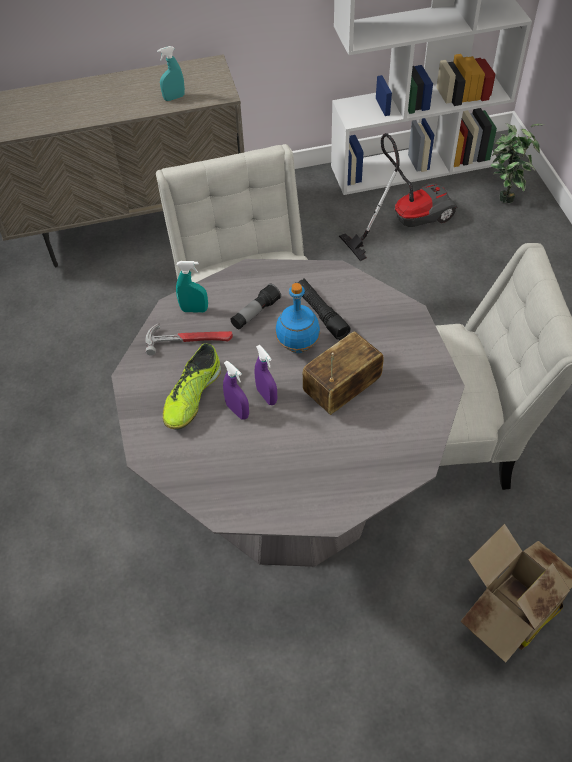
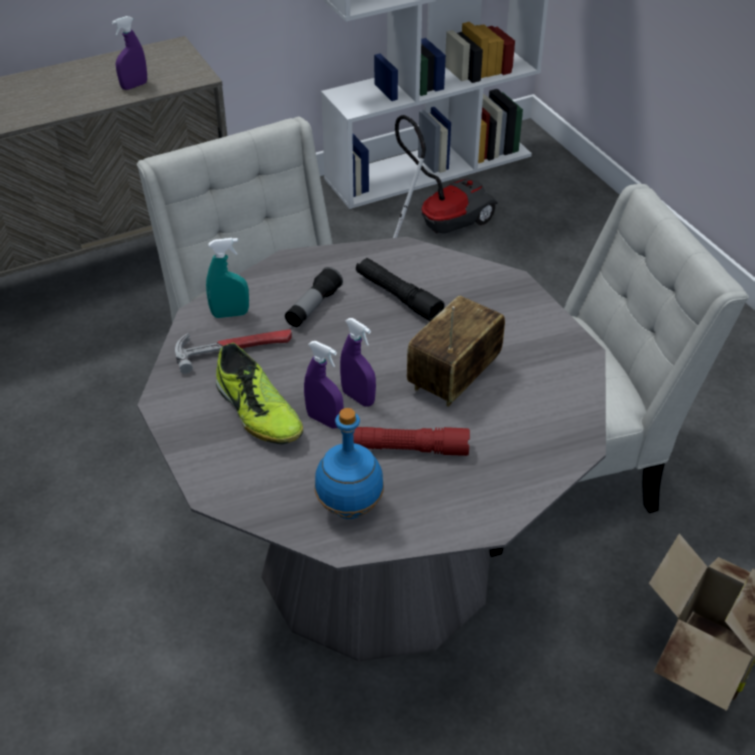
camera: 15 degrees left, 10 degrees down
turquoise spray bottle [157,46,185,101] -> purple spray bottle [112,16,147,90]
shoe [163,343,221,430] -> shoe turned 45 degrees counterclockwise [216,343,303,444]
blue bottle [275,283,320,353] -> blue bottle moved to [315,408,384,519]
potted plant [491,123,545,203] -> none
none -> red flashlight [353,427,470,456]

